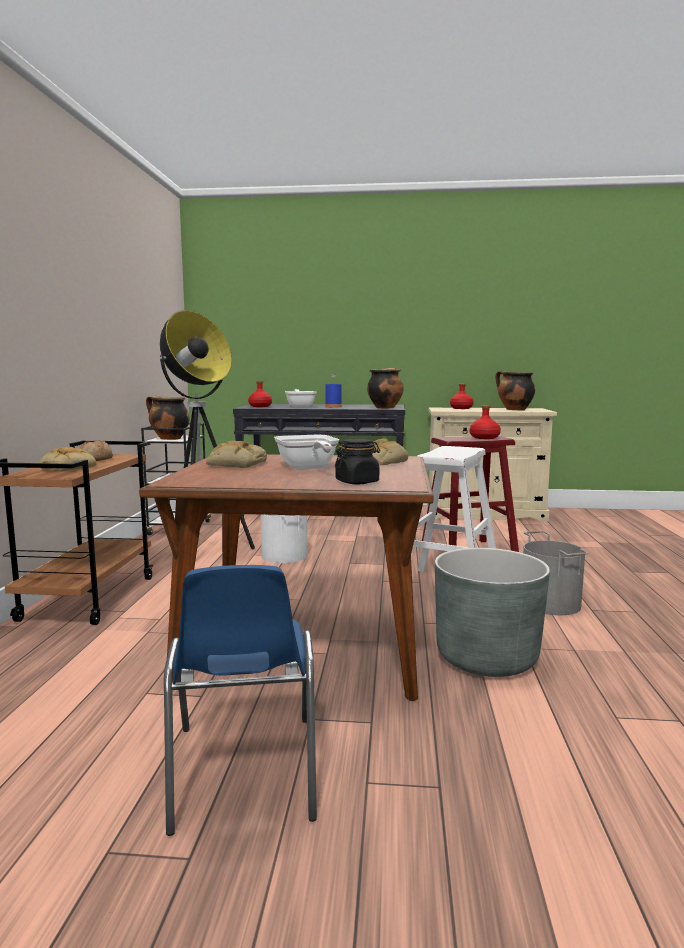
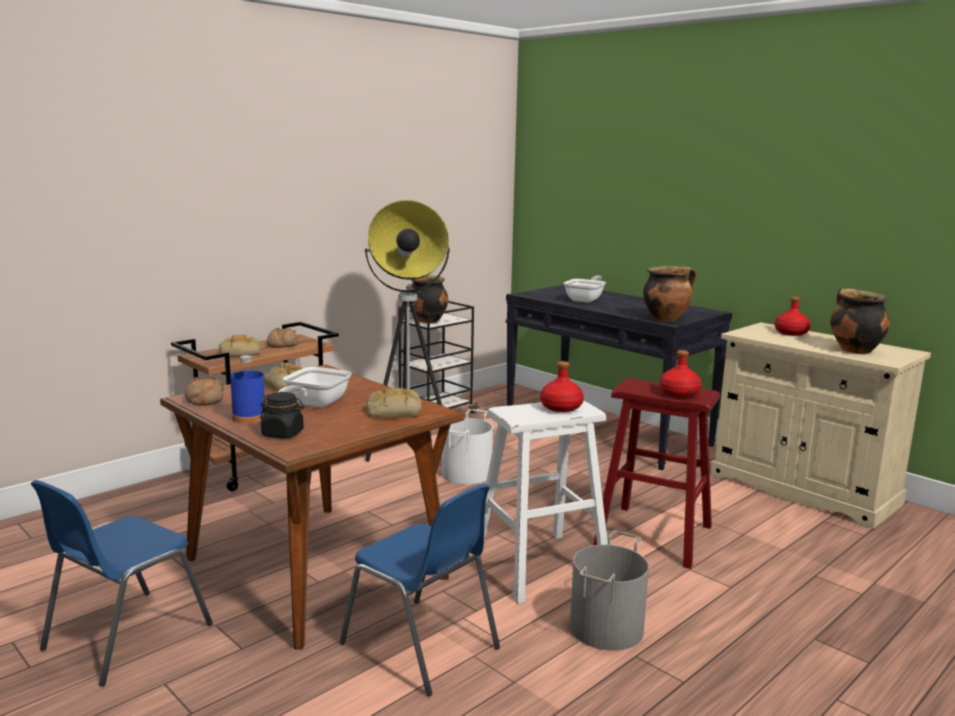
camera: 40 degrees right, 5 degrees up
red bottle [248,381,272,407] -> red bottle moved to [540,361,584,412]
blue bottle [325,374,342,408] -> blue bottle moved to [230,355,265,423]
grey planter [435,548,550,677] -> blue chair [340,484,500,696]
none -> bread [185,376,224,406]

